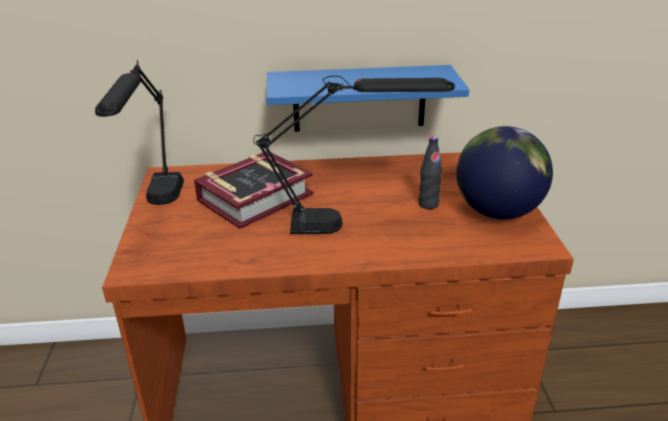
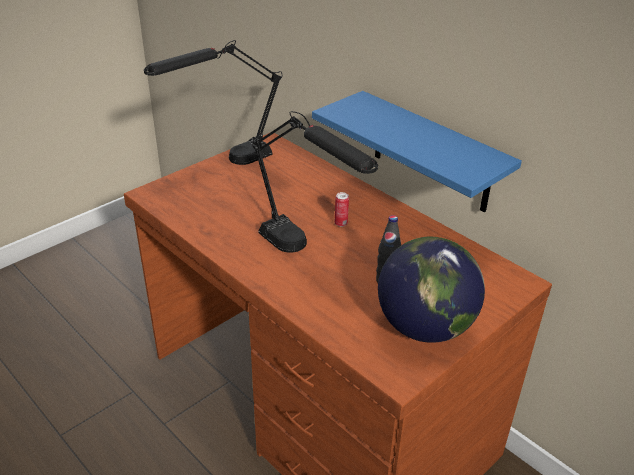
camera: 50 degrees right, 5 degrees up
book [194,151,313,229] -> none
none -> can [335,192,349,227]

